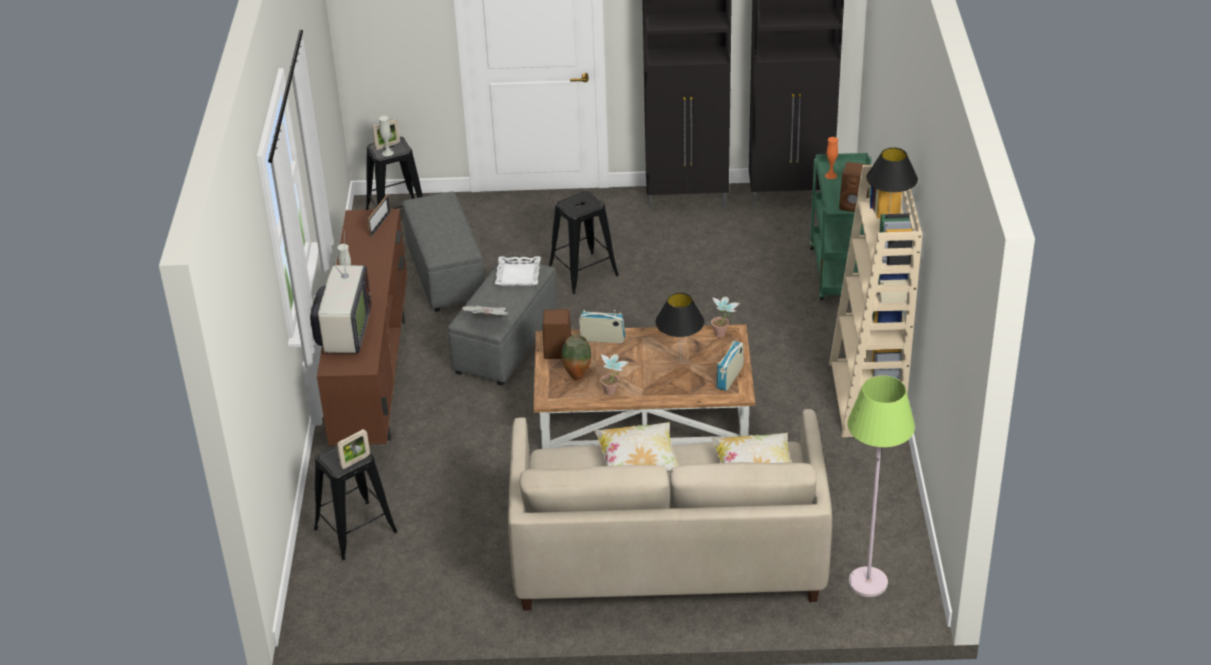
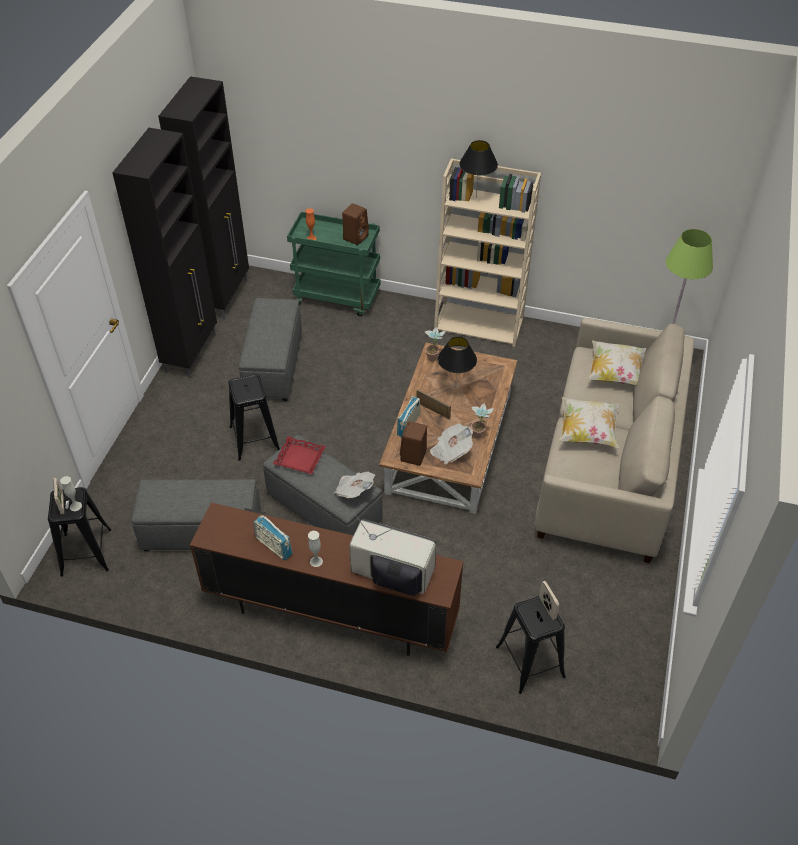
camera: 75 degrees left, 10 degrees up
picture frame [367,194,391,238] -> picture frame moved to [417,389,451,420]
white tray [495,257,541,286] -> red tray [273,436,326,474]
vase [561,334,591,380] -> newspaper [430,423,473,464]
radio [716,339,744,391] -> radio moved to [254,515,293,560]
none -> grey ottoman [239,298,302,401]

